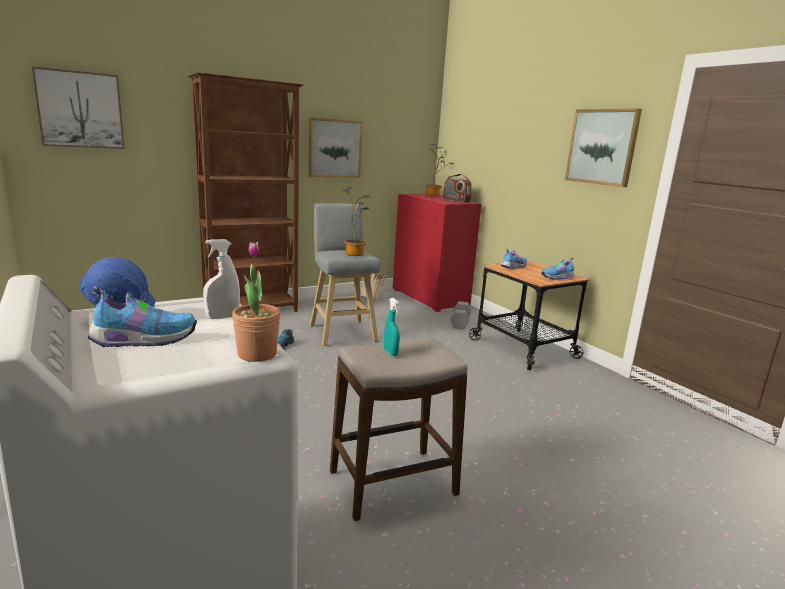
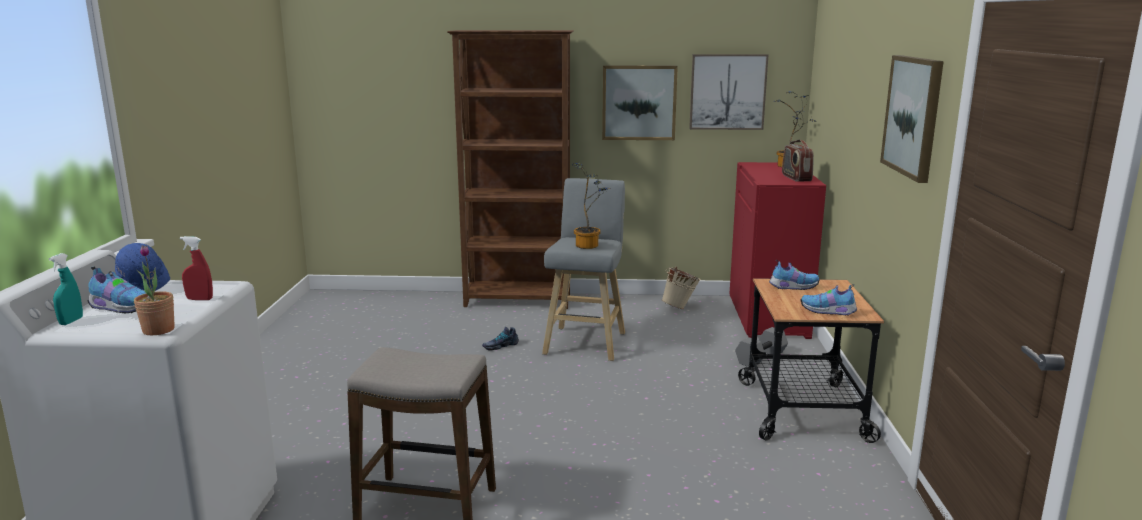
camera: 35 degrees right, 0 degrees up
picture [32,66,124,149] -> picture moved to [689,54,768,130]
white spray bottle [203,239,240,319] -> red spray bottle [180,236,213,300]
turquoise spray bottle [384,298,400,356] -> turquoise spray bottle moved to [49,253,83,325]

